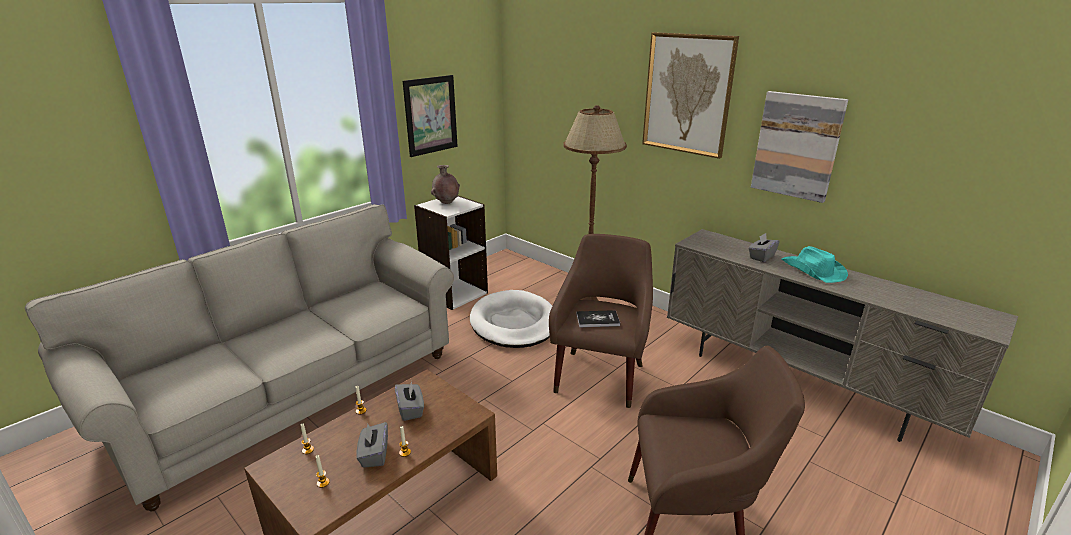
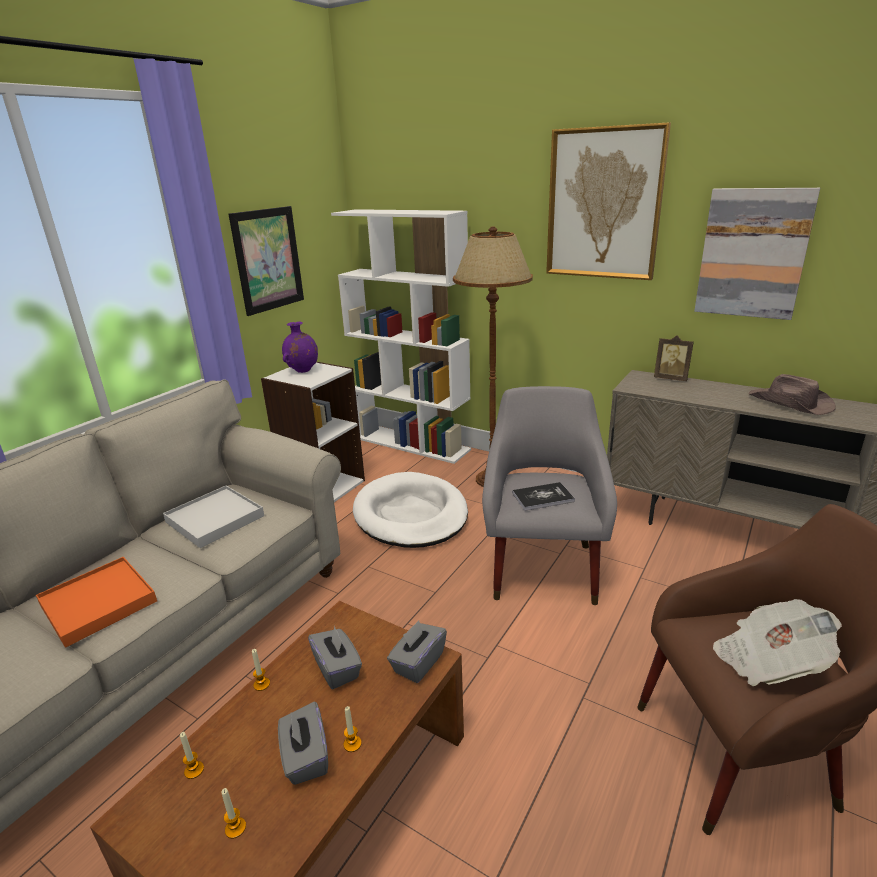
camera: 10 degrees left, 0 degrees up
brown vase [431,165,460,204] -> purple vase [282,321,318,373]
brown armchair [549,234,653,408] -> grey armchair [482,386,617,605]
grey tissue box [748,233,779,262] -> grey tissue box moved to [387,620,447,683]
turquoise hat [782,246,848,283] -> brown hat [749,374,836,415]
none -> orange tray [36,557,157,648]
none -> white tray [163,485,264,548]
none -> white bookcase [331,209,471,464]
none -> picture frame [654,335,694,381]
none -> newspaper [713,599,842,686]

